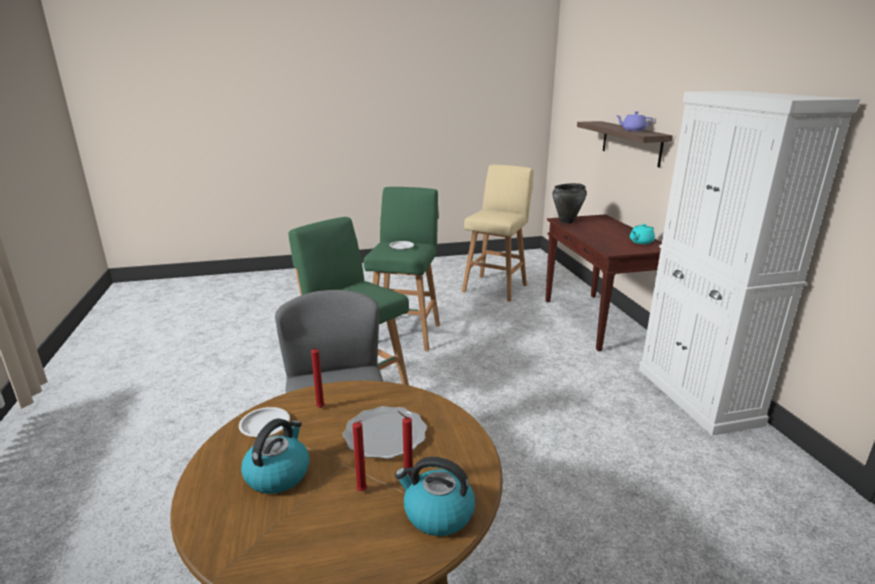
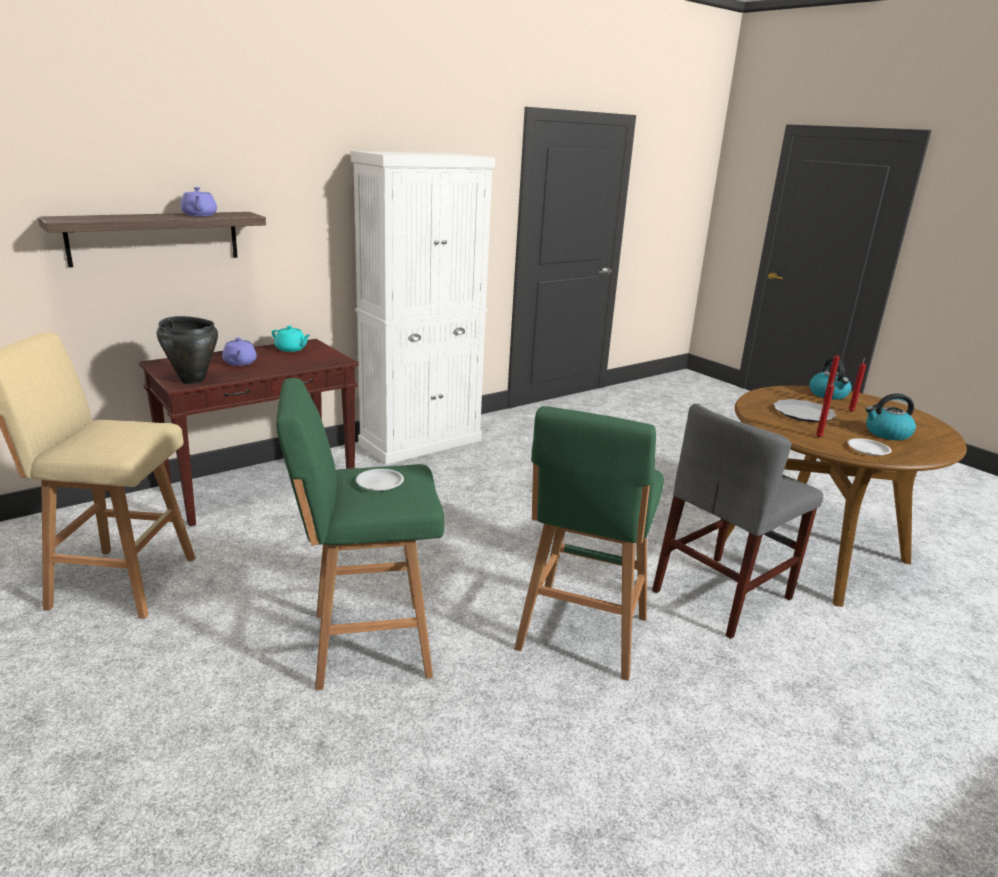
camera: 115 degrees left, 0 degrees up
none -> purple teapot [222,338,257,366]

